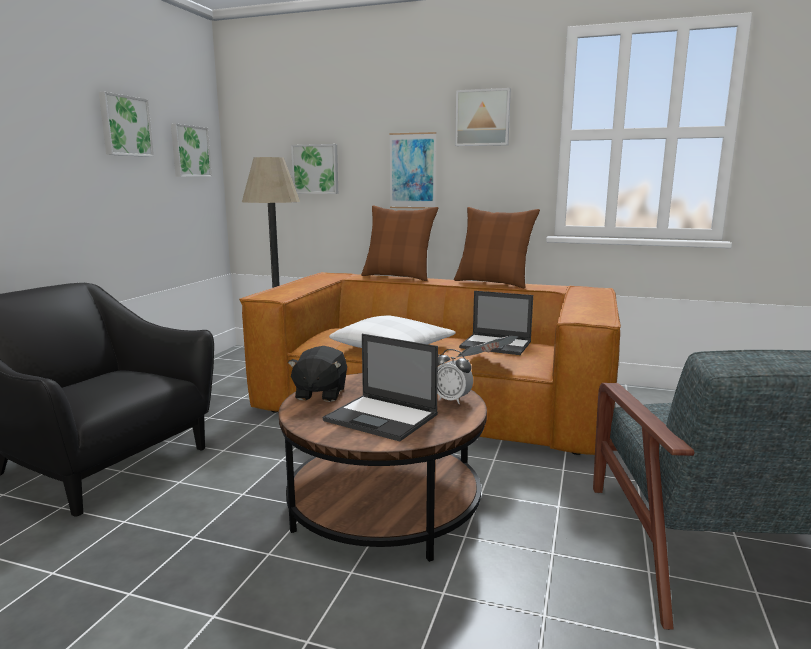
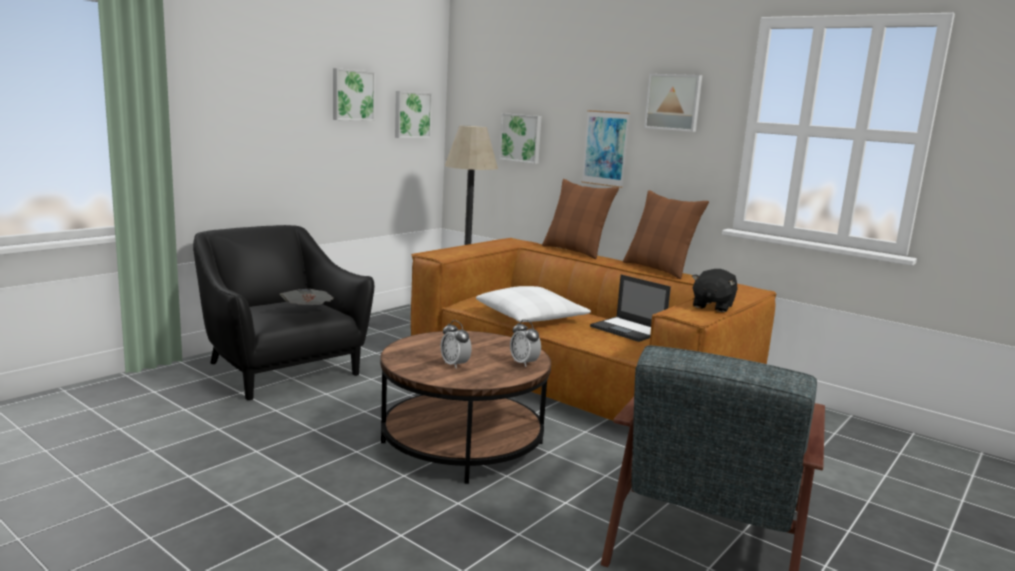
camera: 20 degrees right, 0 degrees up
black plush toy [288,346,347,402] -> black plush toy moved to [692,269,738,312]
laptop [323,334,438,441] -> alarm clock [441,320,472,369]
newspaper [457,335,518,357] -> newspaper moved to [279,289,334,305]

